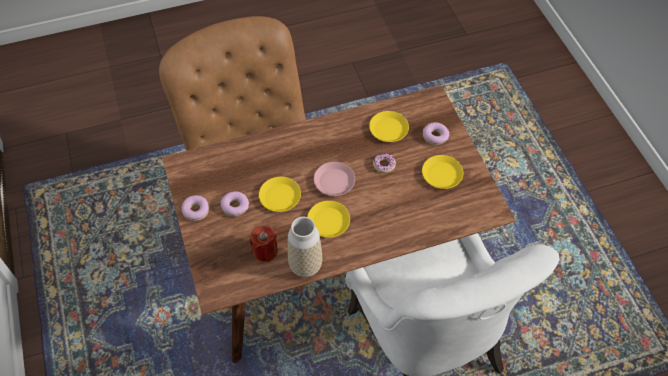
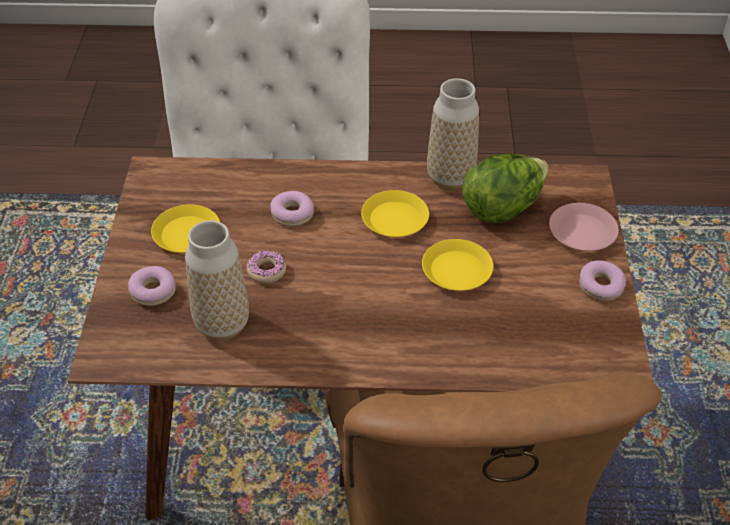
camera: 160 degrees left, 10 degrees down
donut [221,191,249,217] -> donut moved to [270,191,314,226]
red candle [250,226,278,262] -> lettuce [462,154,548,223]
pink plate [314,162,355,196] -> pink plate moved to [549,203,619,251]
yellow plate [369,111,409,142] -> vase [185,220,249,340]

